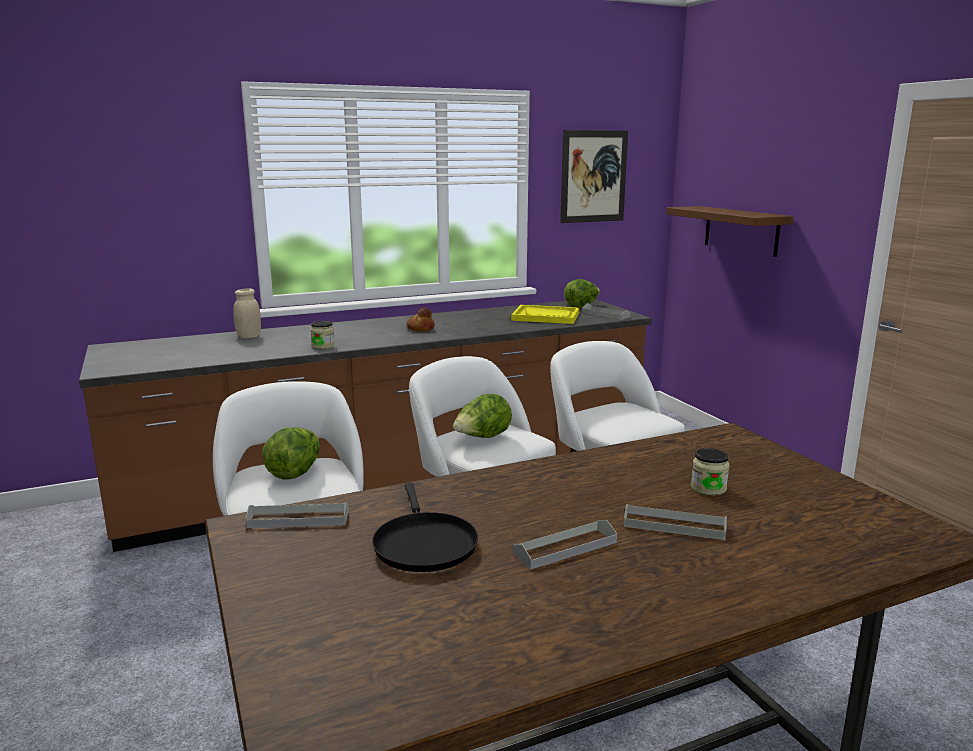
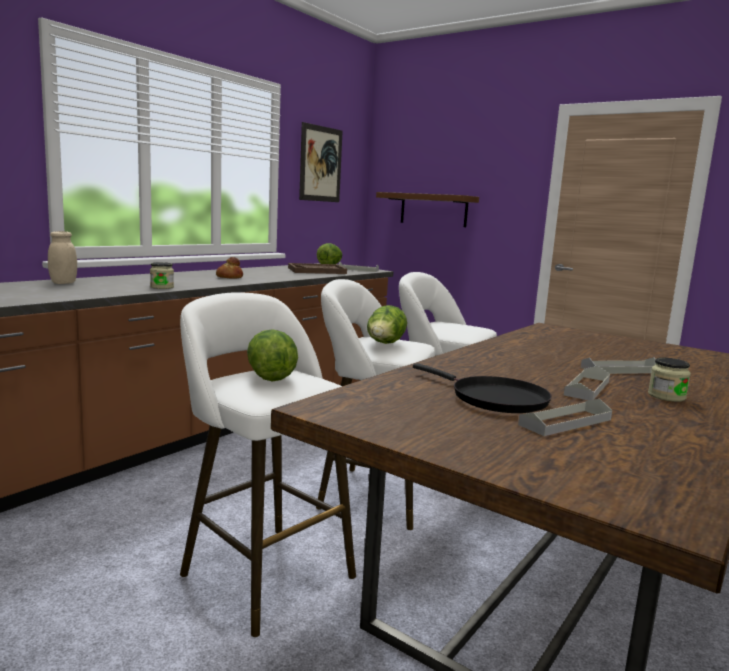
camera: 30 degrees left, 5 degrees down
grey tray [246,502,348,528] -> grey tray moved to [518,399,612,436]
yellow tray [511,305,579,324] -> brown tray [288,263,347,274]
jar [691,448,729,495] -> jar moved to [648,358,691,402]

